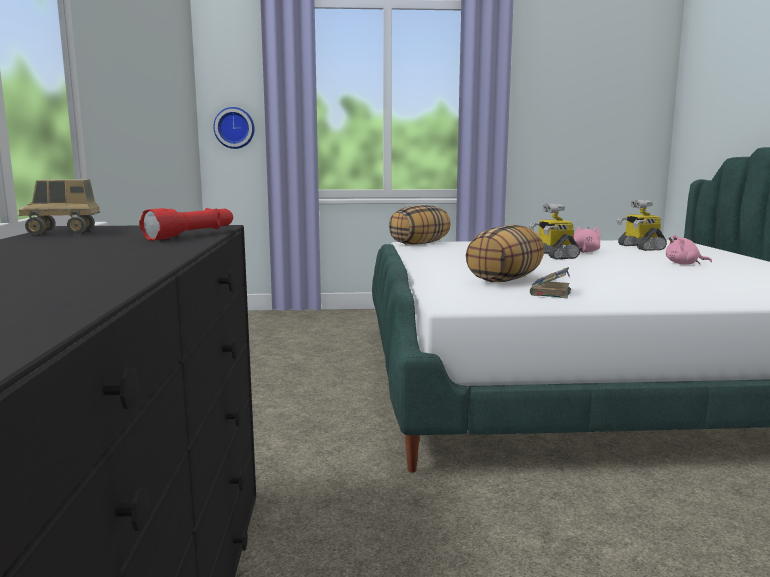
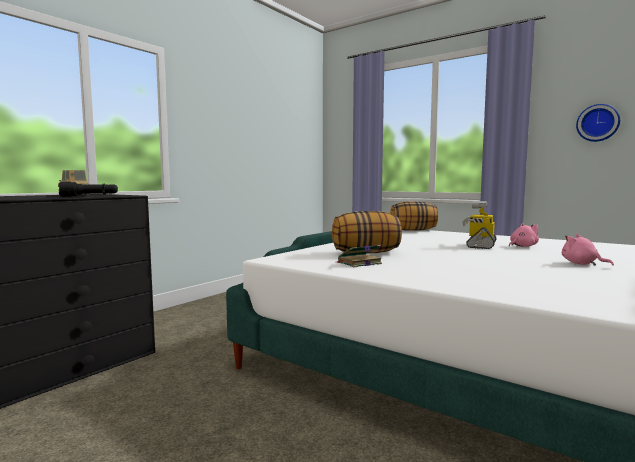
camera: 40 degrees right, 5 degrees down
red flashlight [139,208,233,241] -> black flashlight [58,182,118,197]
wall clock [213,107,254,149] -> wall clock moved to [576,104,620,142]
toy robot [617,200,667,251] -> none

